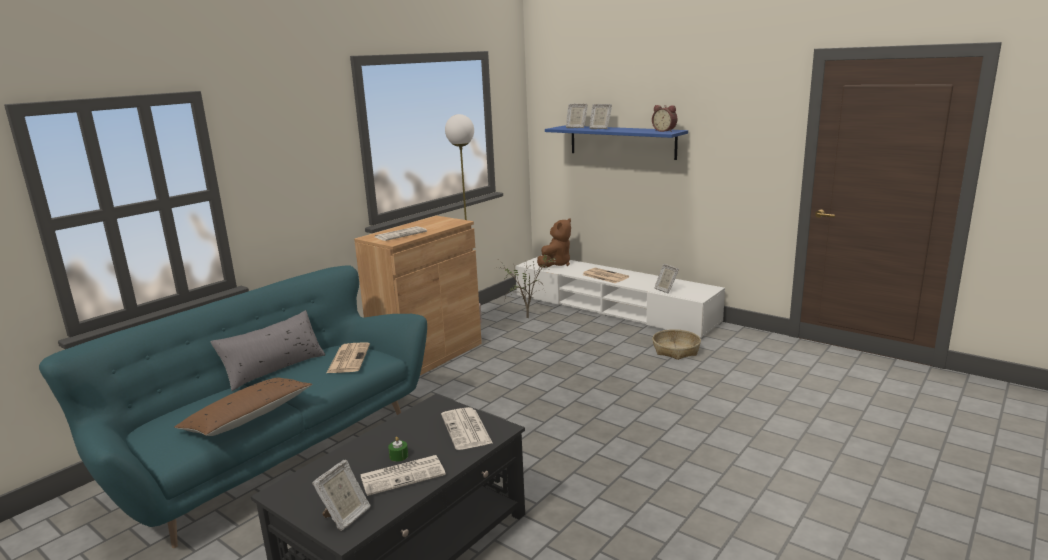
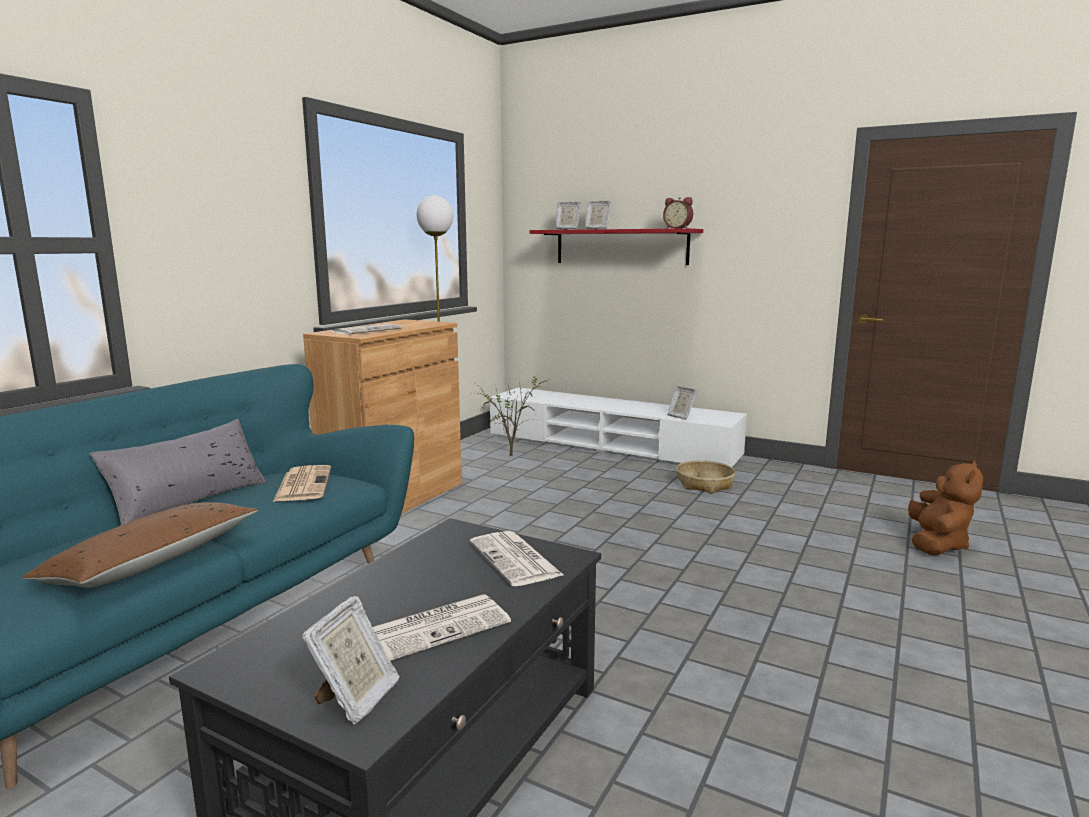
camera: 10 degrees left, 5 degrees down
green candle [388,437,408,462] -> none
brown plush toy [537,218,571,268] -> brown plush toy moved to [908,461,983,555]
blue shelf [545,126,688,160] -> red shelf [530,228,703,265]
newspaper [583,268,629,283] -> none

